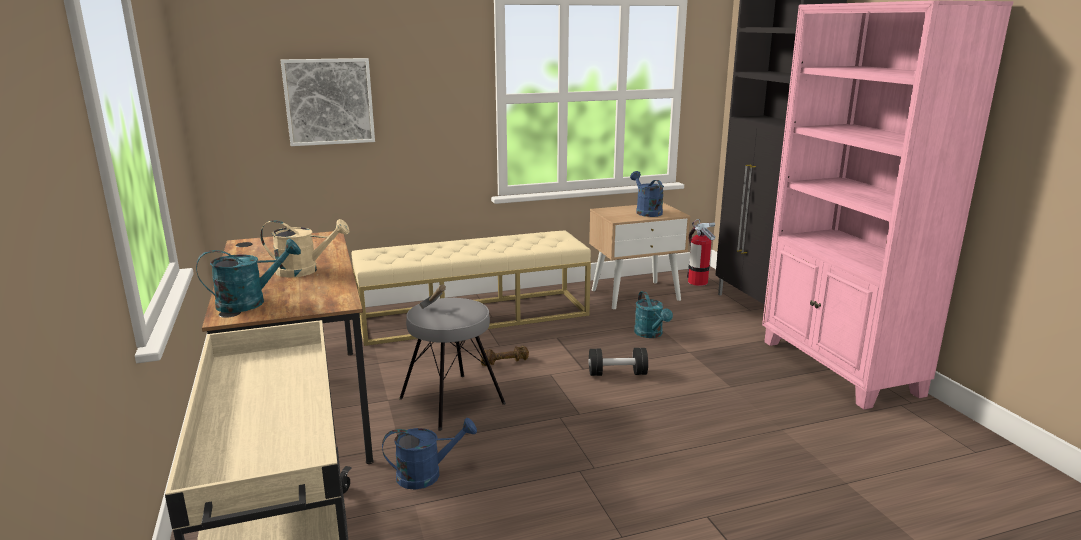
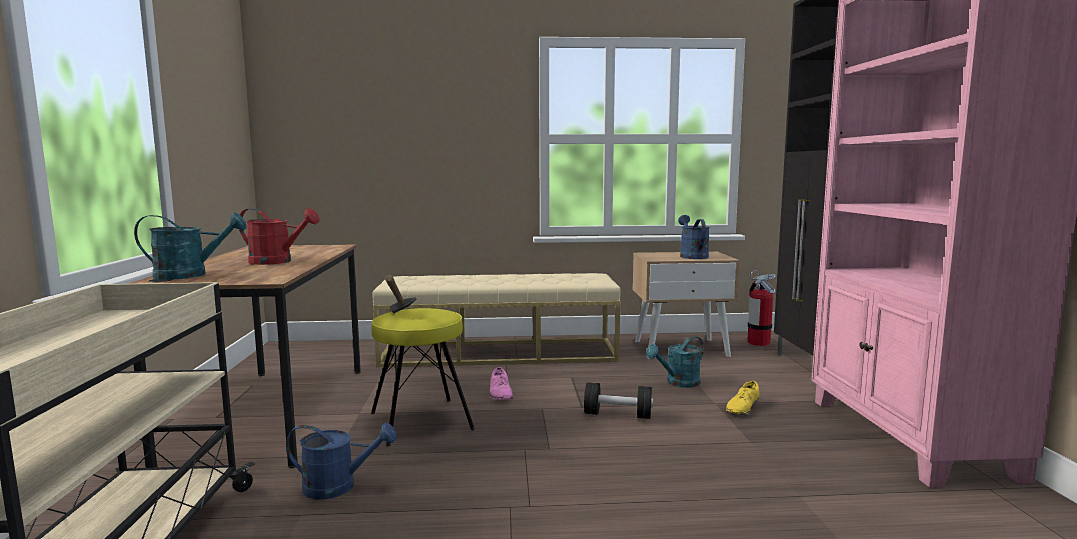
camera: 15 degrees right, 10 degrees down
beige watering can [260,219,349,277] -> red watering can [239,208,320,265]
picture [280,58,375,146] -> none
grey stool [399,297,506,431] -> yellow stool [371,308,475,446]
brown dumbbell [481,345,529,366] -> pink shoe [490,367,513,400]
turquoise watering can [634,291,673,338] -> turquoise watering can turned 60 degrees clockwise [646,336,704,388]
none -> yellow shoe [726,381,759,415]

